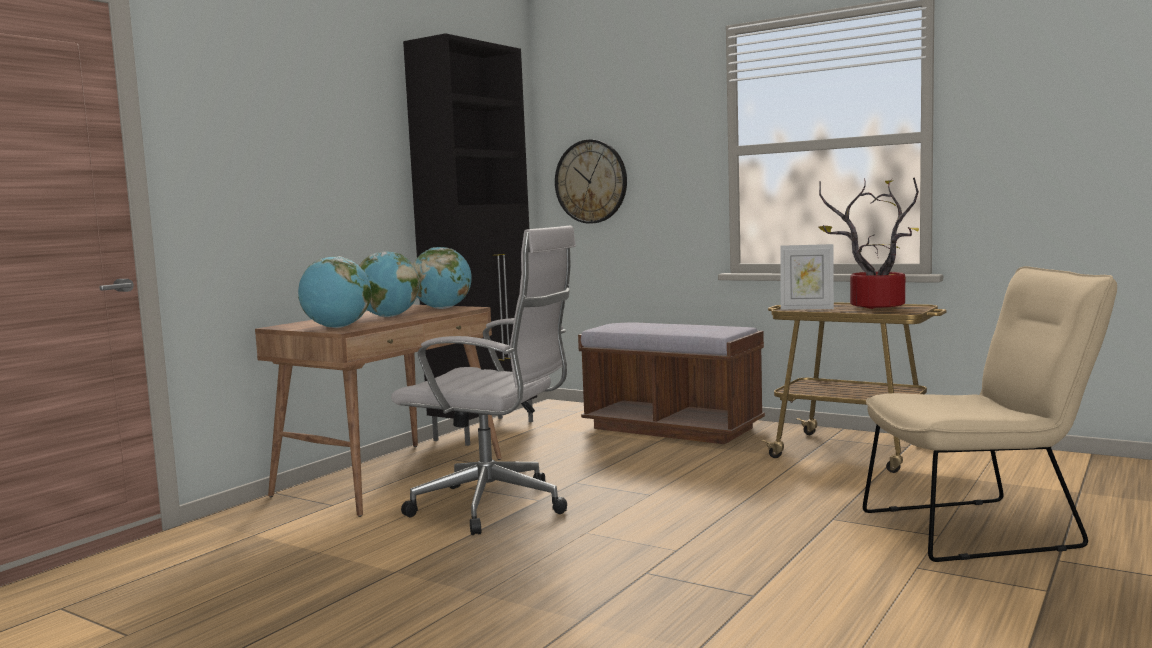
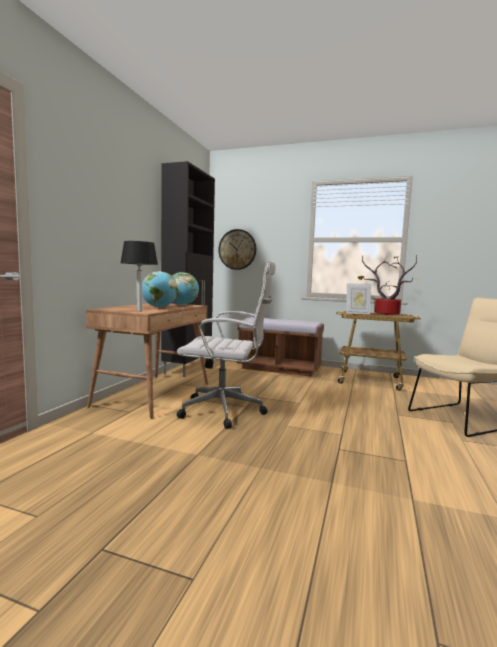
camera: 15 degrees left, 0 degrees up
globe [298,256,371,328] -> table lamp [121,241,158,312]

